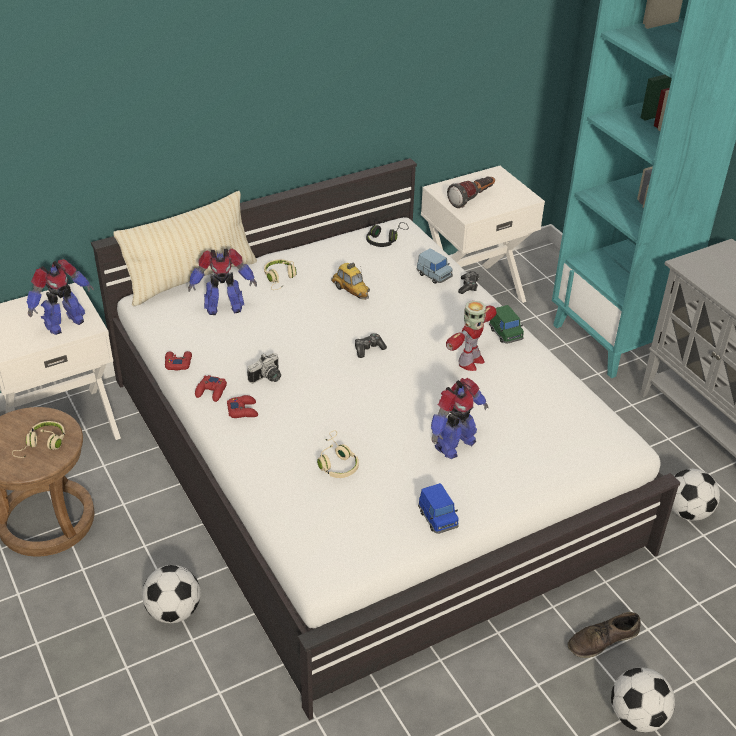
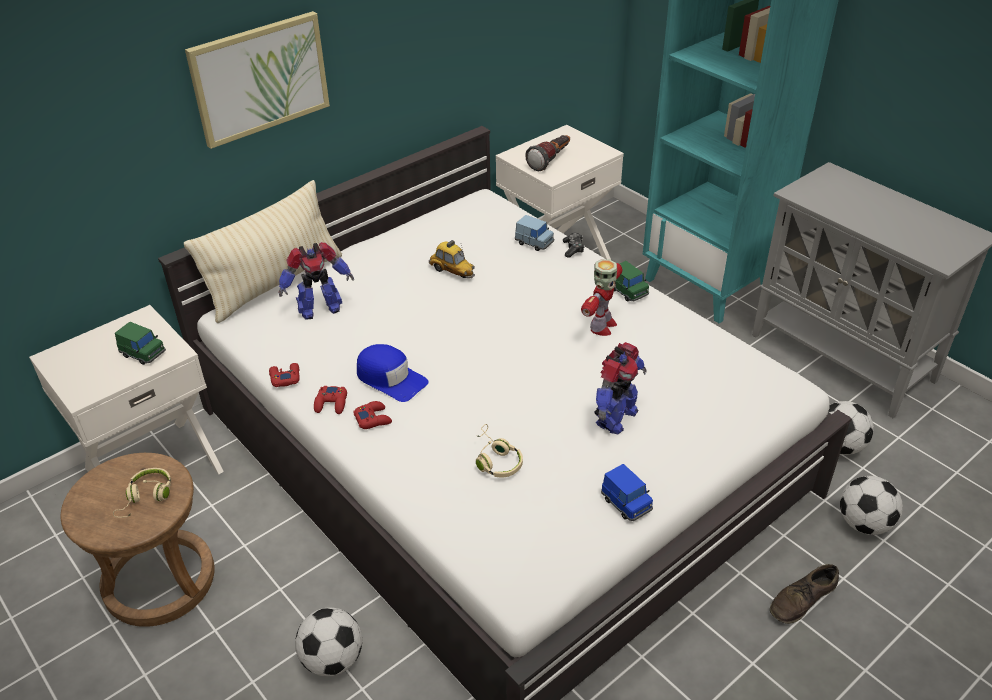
camera: 10 degrees left, 0 degrees up
toy robot [27,259,94,335] -> green toy car [115,322,166,365]
camera [247,353,281,383] -> blue cap [357,344,429,402]
beige headphones [264,259,296,290] -> none
game controller [355,333,387,358] -> none
black headphones [366,220,408,247] -> none
football [611,668,675,732] -> football moved to [840,476,903,535]
none -> picture [185,11,330,149]

